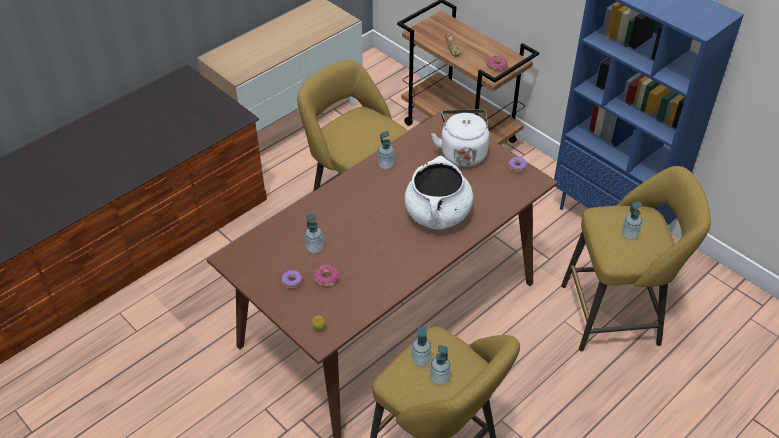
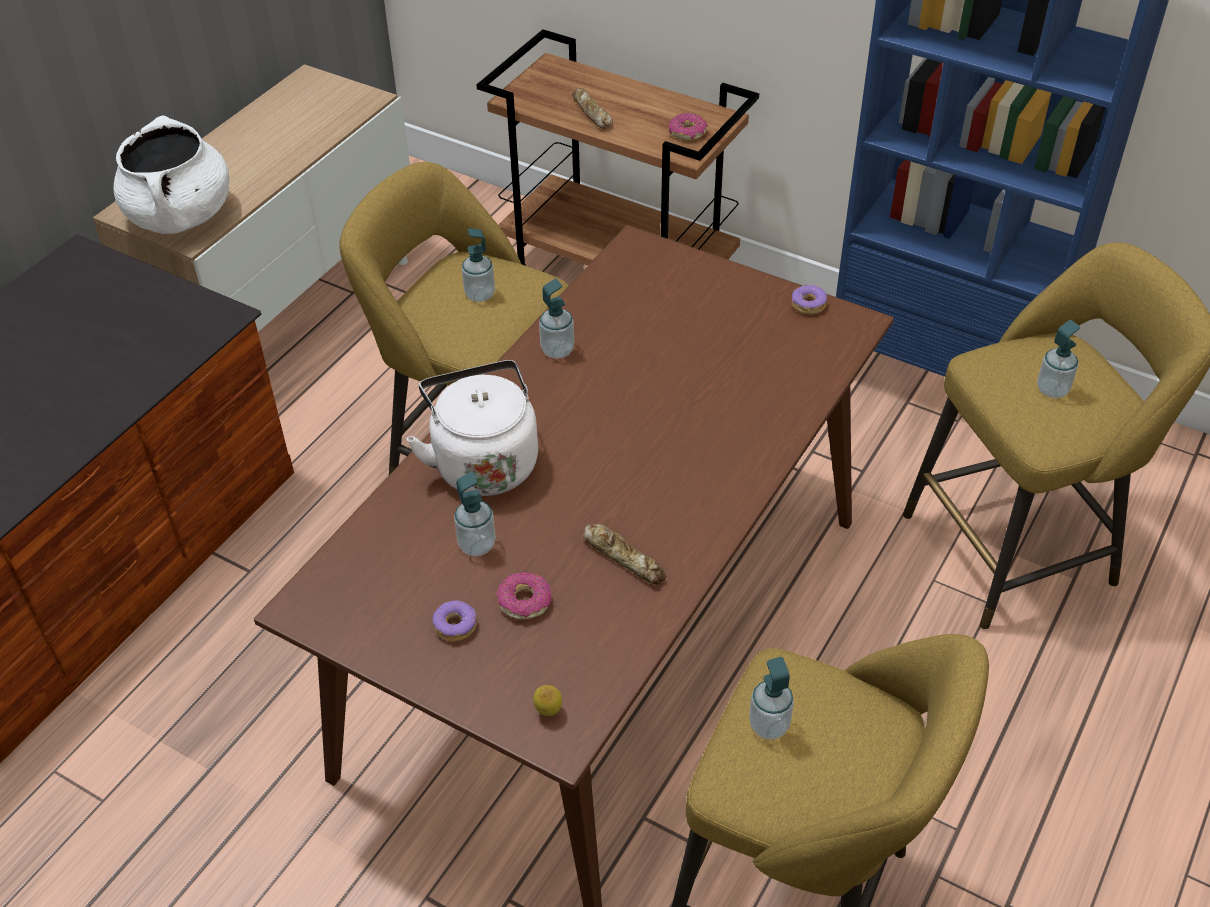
camera: 15 degrees left, 0 degrees up
white cooking pot [404,156,473,230] -> white cooking pot moved to [114,116,229,234]
soap dispenser [430,345,451,385] -> soap dispenser moved to [462,228,495,302]
white kettle [431,109,489,167] -> white kettle moved to [406,360,538,496]
none -> bread [583,524,666,585]

